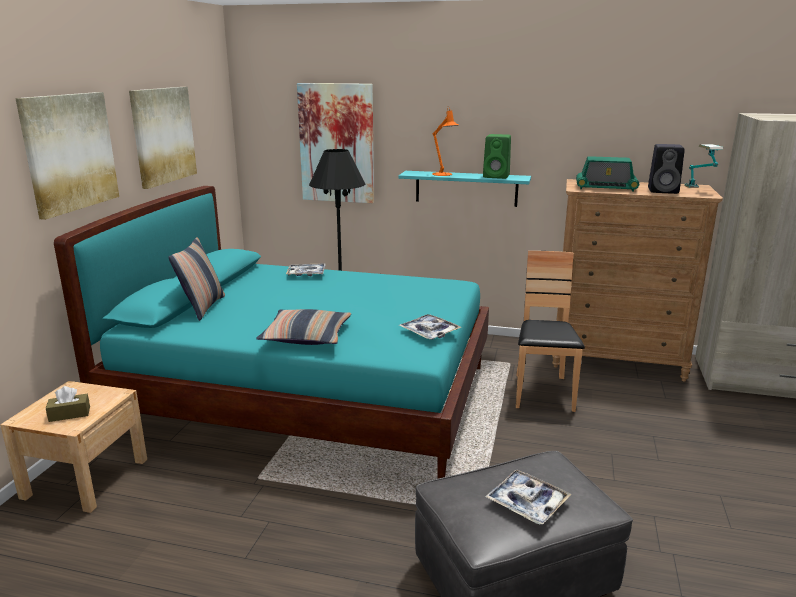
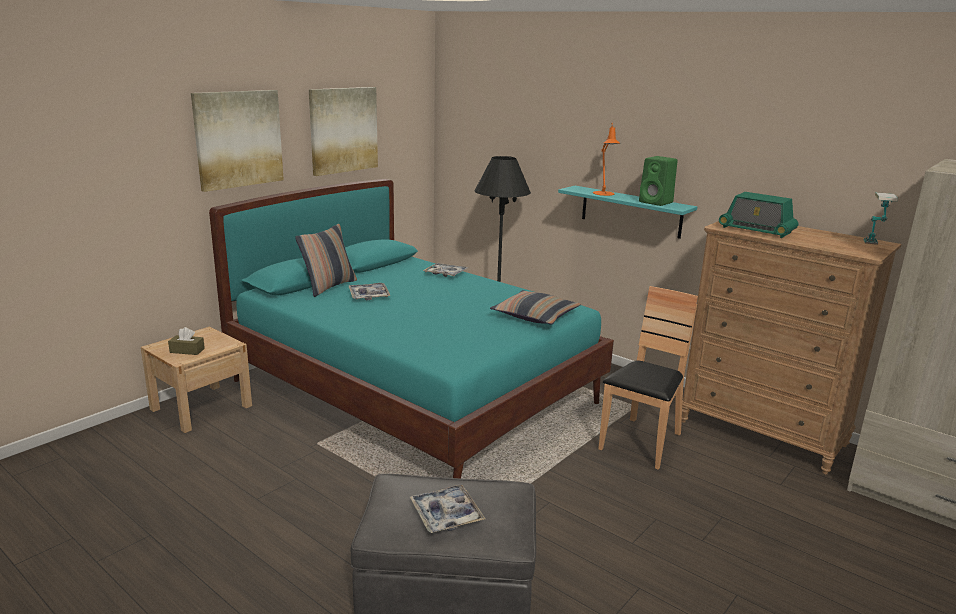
camera: 25 degrees right, 0 degrees up
pillow [256,309,352,345] -> pillow moved to [490,290,581,324]
picture [297,83,374,203] -> none
tray [399,314,461,340] -> tray moved to [349,283,390,301]
black speaker [648,144,685,194] -> none

